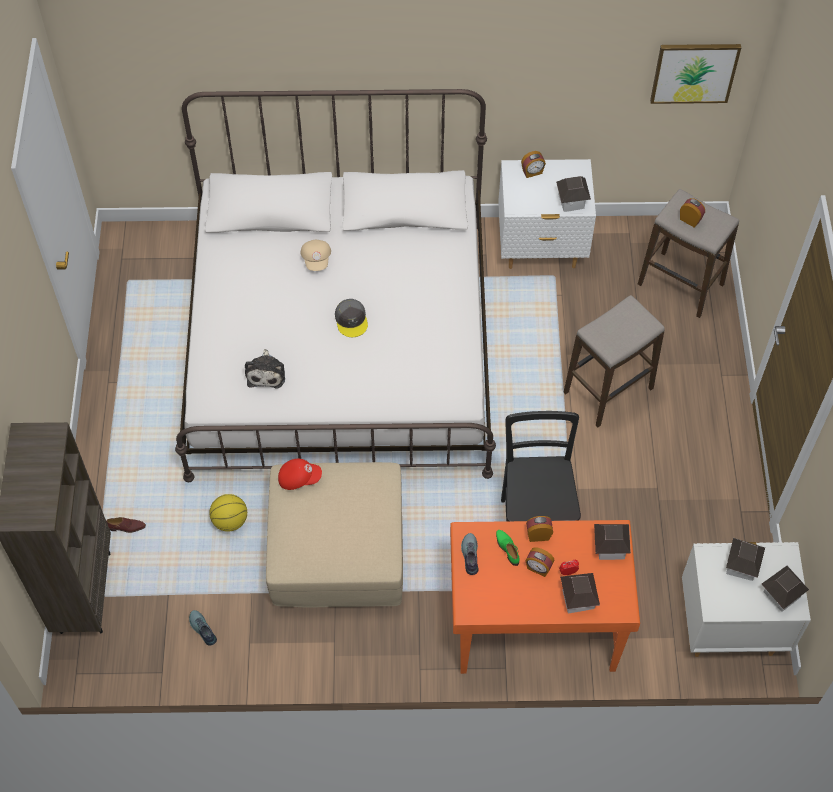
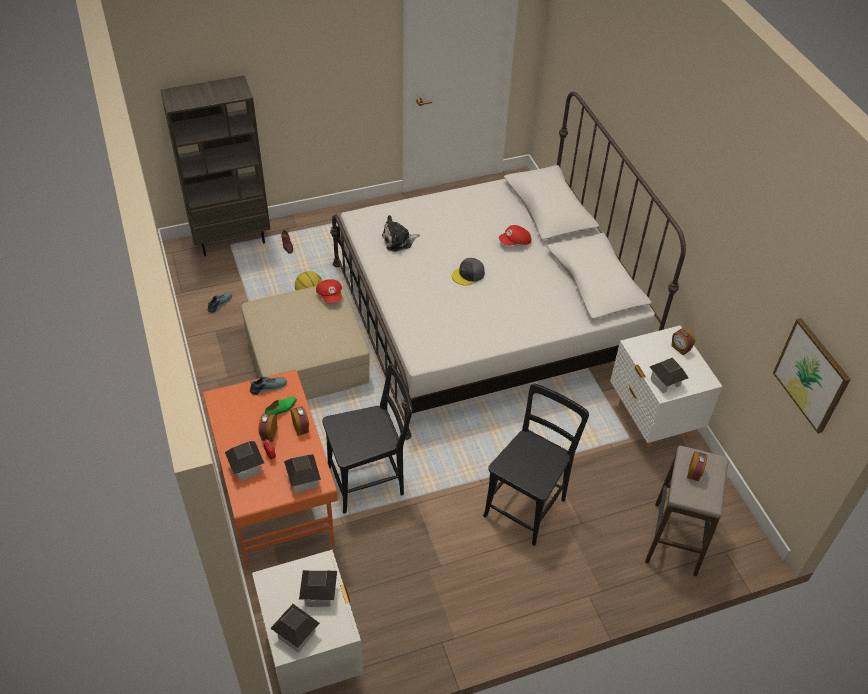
camera: 70 degrees right, 10 degrees down
beige cap [301,240,331,271] -> red cap [499,225,531,246]
stool [564,295,665,427] -> black chair [483,383,589,546]

